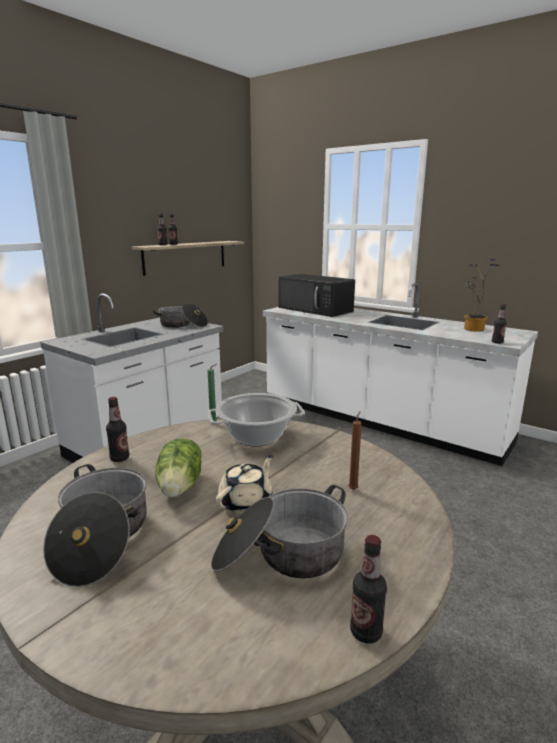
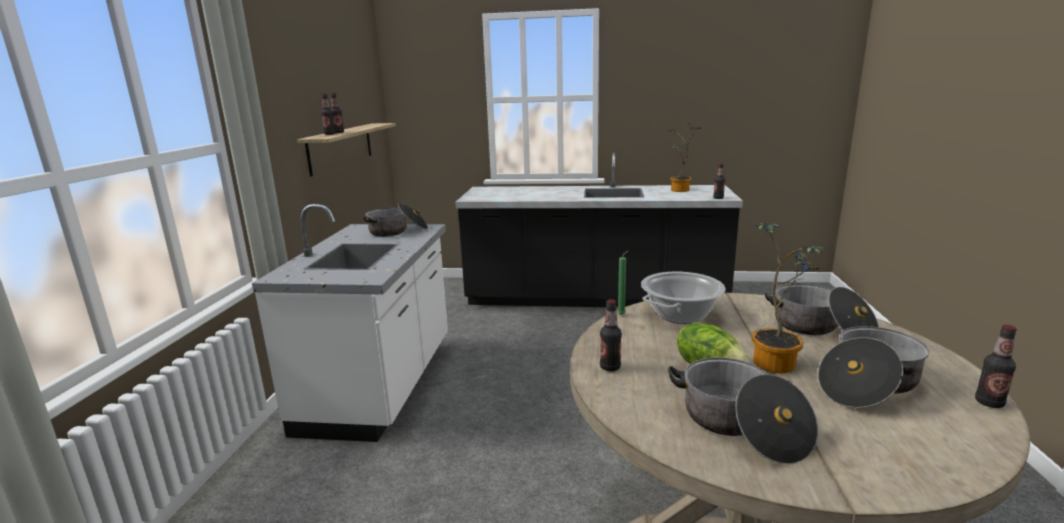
camera: 30 degrees left, 0 degrees up
beige teapot [216,455,273,514] -> potted plant [752,222,826,373]
white counter [263,283,538,466] -> black counter [455,153,743,308]
black microwave [278,274,355,317] -> none
brown candle [348,411,362,490] -> cooking pot [765,284,879,335]

